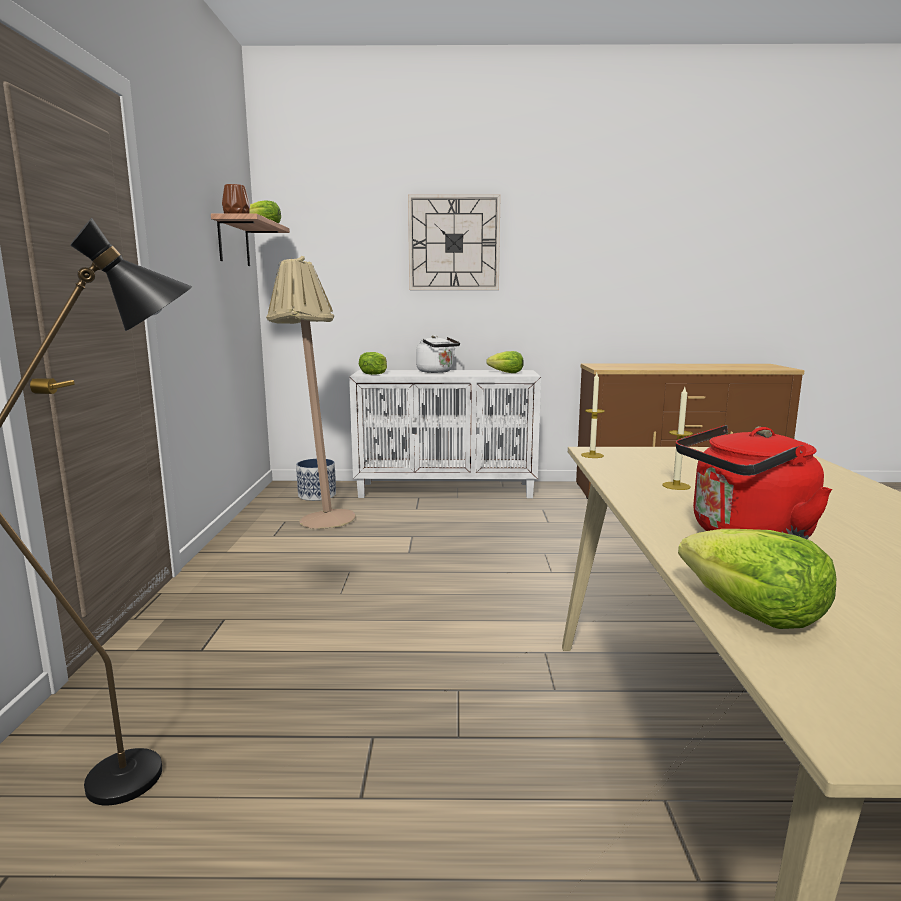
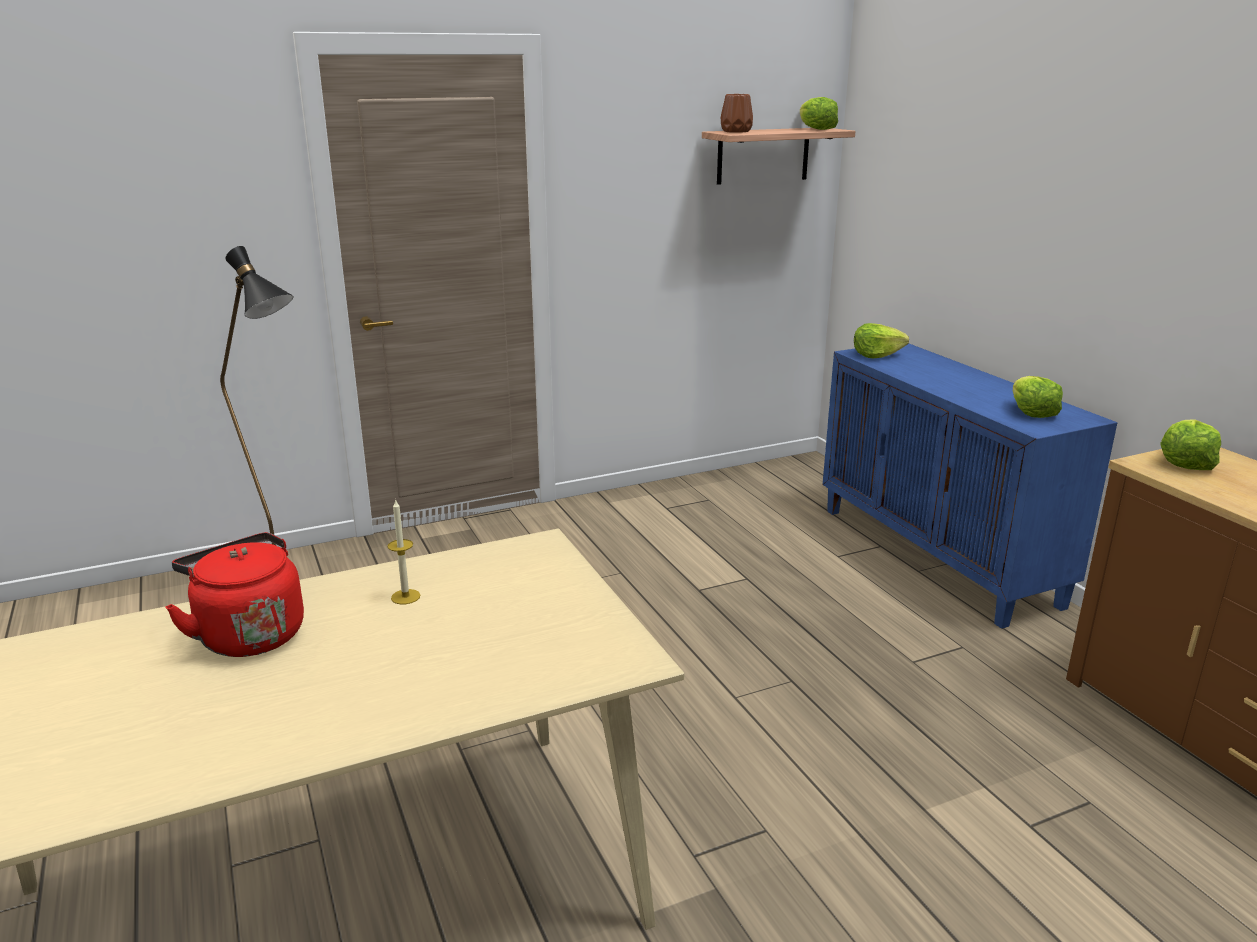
camera: 65 degrees right, 10 degrees up
beige floor lamp [266,256,355,529] -> none
planter [296,459,336,501] -> none
white cabinet [349,370,541,498] -> blue cabinet [823,343,1117,629]
wall clock [408,194,501,290] -> none
white kettle [416,335,460,373] -> none
candle [581,373,605,458] -> none
lettuce [678,529,836,629] -> lettuce moved to [1160,420,1221,470]

